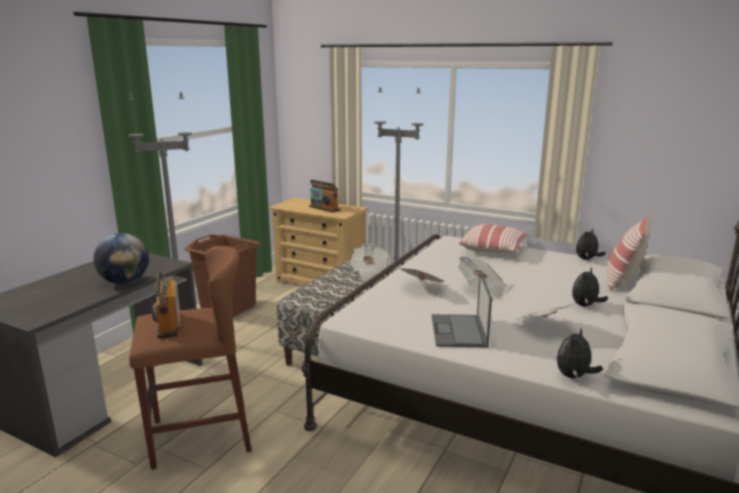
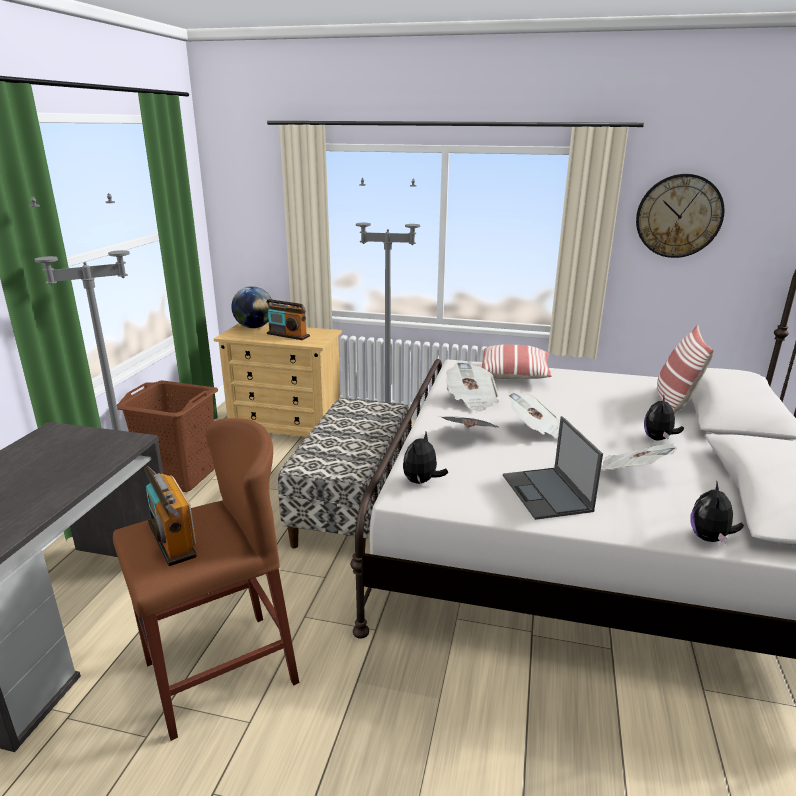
camera: 15 degrees left, 5 degrees up
globe [93,233,149,284] -> globe moved to [231,286,272,328]
newspaper [350,244,390,282] -> newspaper moved to [446,362,499,413]
plush toy [576,228,605,260] -> plush toy moved to [403,432,448,484]
none -> wall clock [636,174,725,258]

